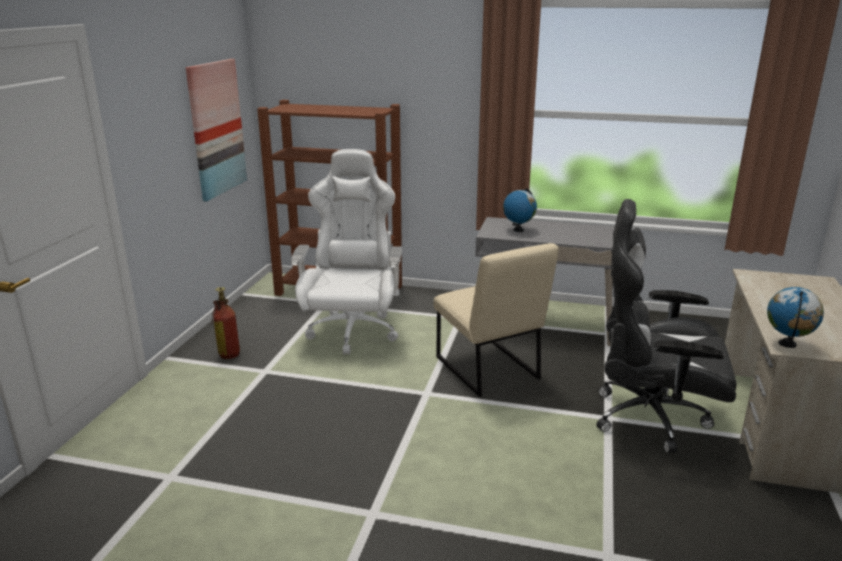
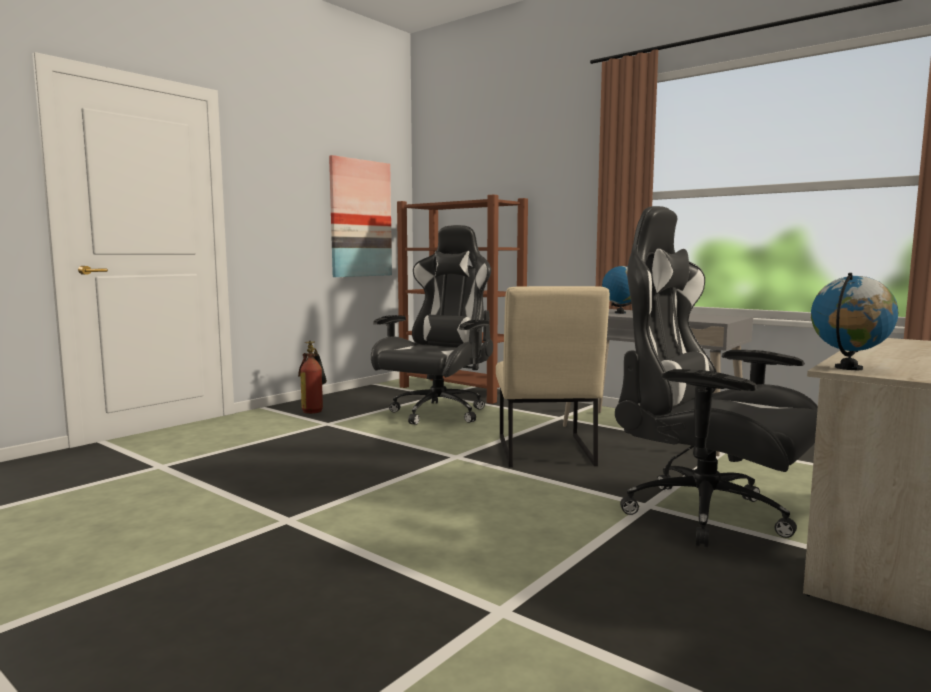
camera: 25 degrees right, 15 degrees down
white office chair [291,149,402,355] -> black office chair [371,225,493,425]

